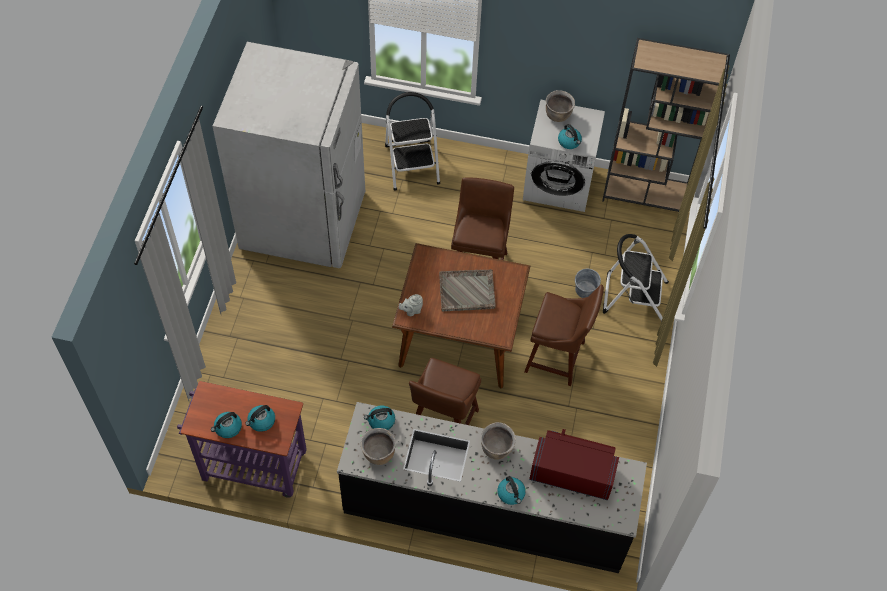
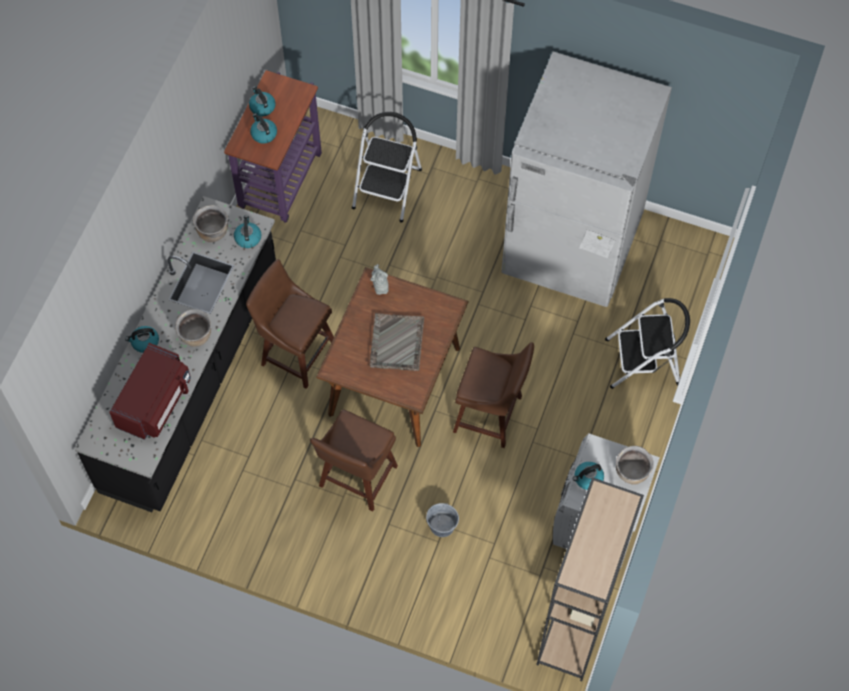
camera: 100 degrees right, 5 degrees up
step ladder [603,234,669,321] -> step ladder moved to [352,112,422,222]

